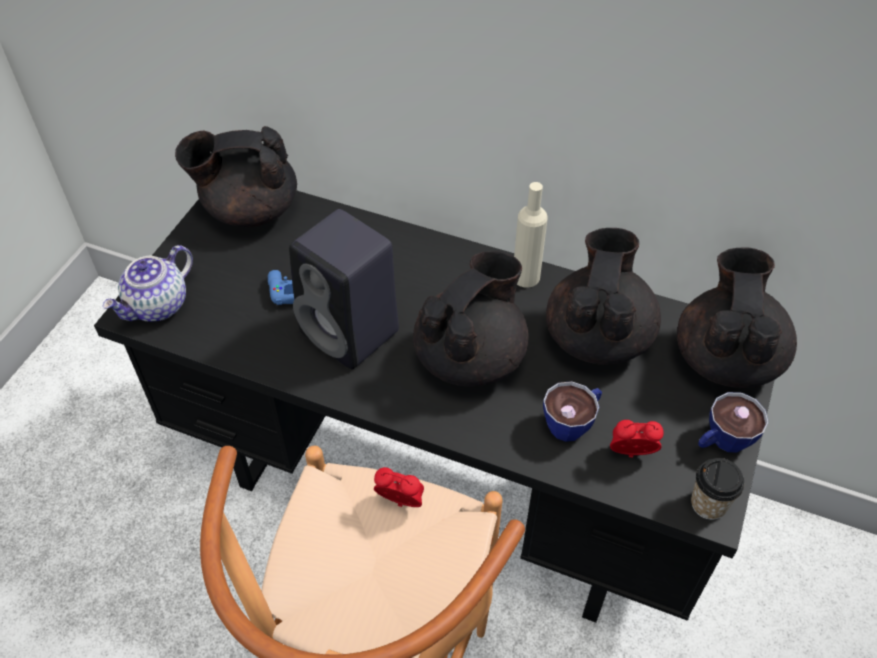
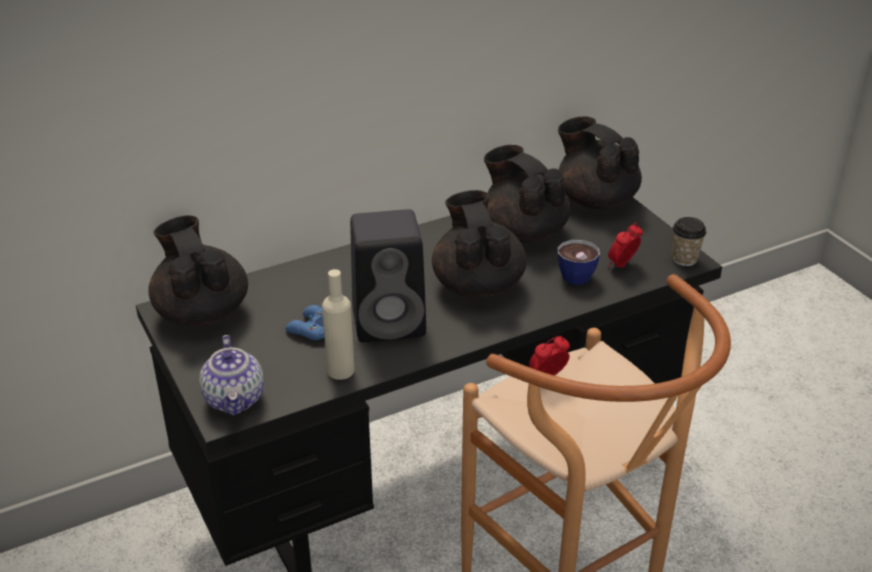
camera: 50 degrees left, 15 degrees down
black teapot [175,126,297,227] -> black teapot turned 120 degrees clockwise [148,215,248,326]
beige bottle [514,182,548,288] -> beige bottle moved to [322,269,355,380]
cup [698,392,768,452] -> none

